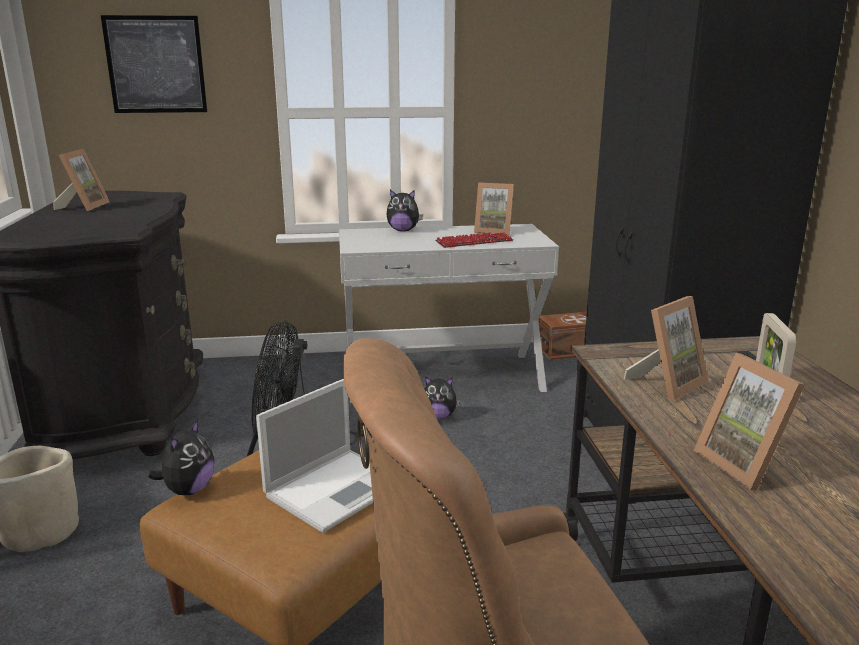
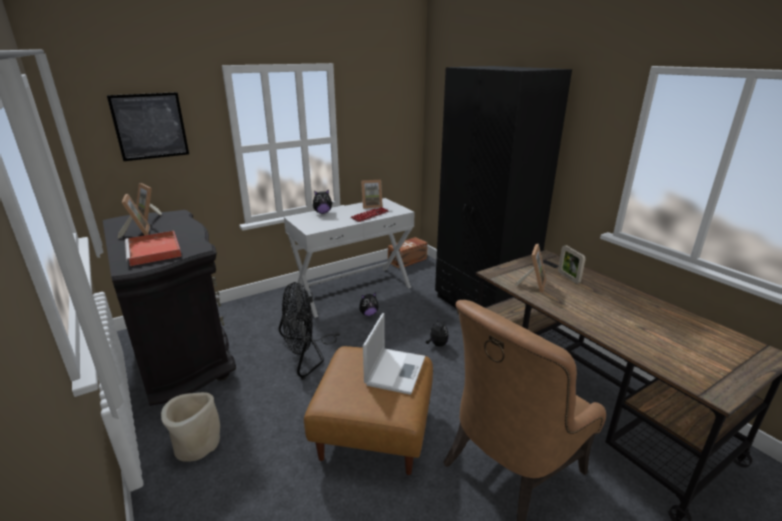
camera: 25 degrees left, 5 degrees up
plush toy [148,419,214,495] -> plush toy moved to [426,318,449,347]
picture frame [694,353,805,491] -> picture frame moved to [136,183,162,222]
none -> red tray [125,231,182,266]

